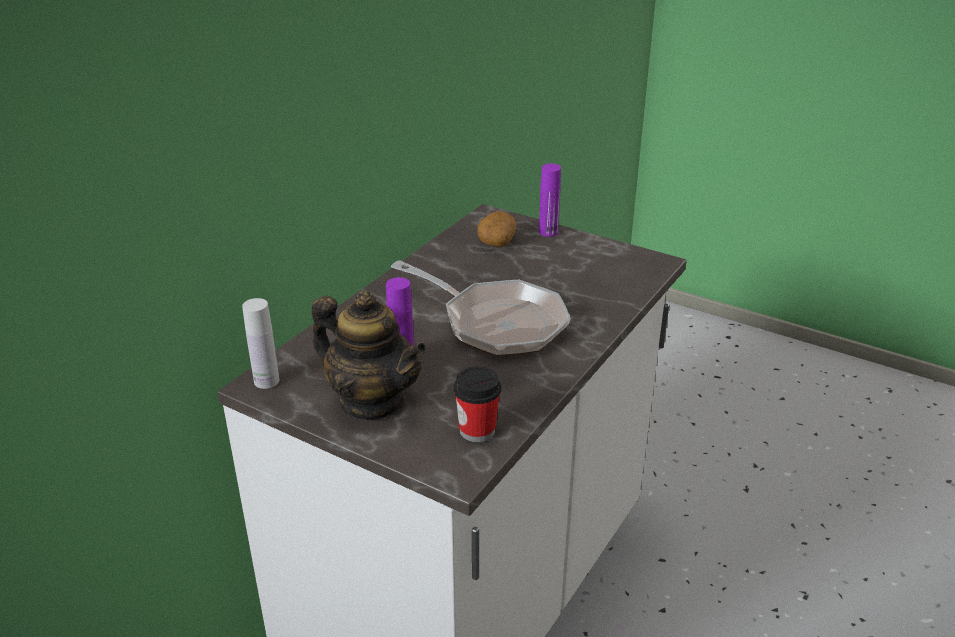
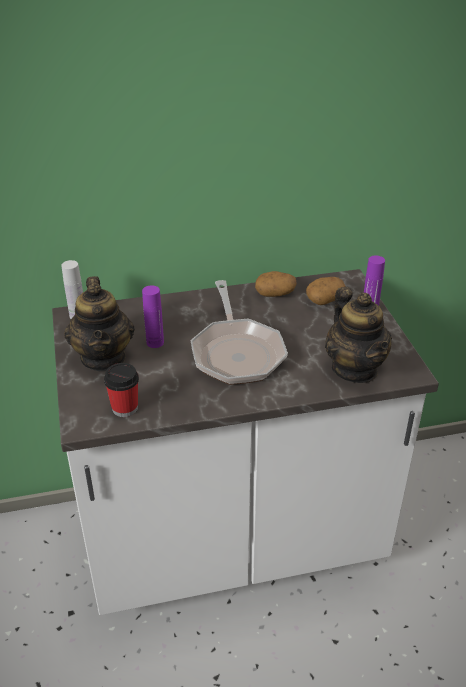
camera: 45 degrees right, 5 degrees up
none -> potato [255,271,297,297]
none -> teapot [325,287,392,383]

